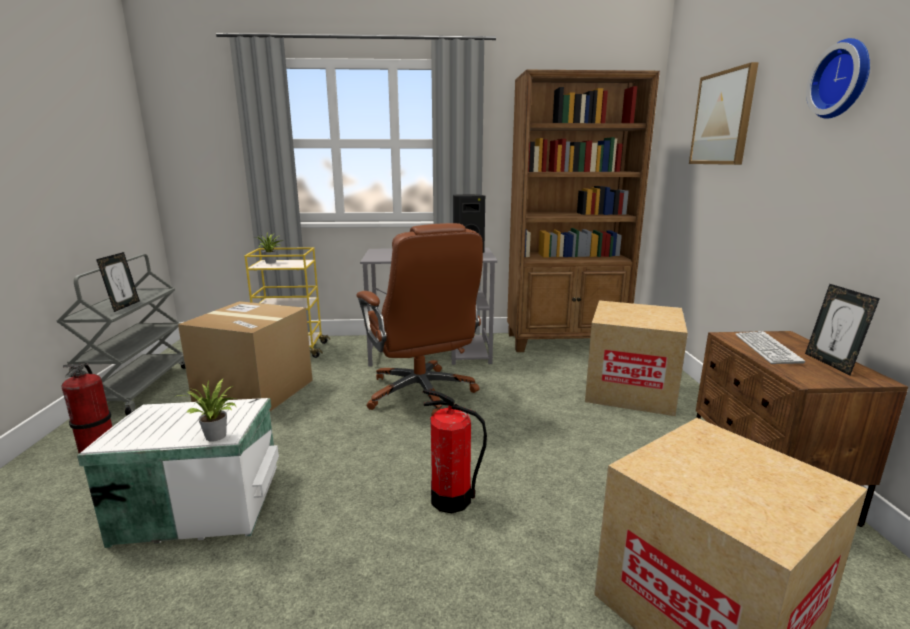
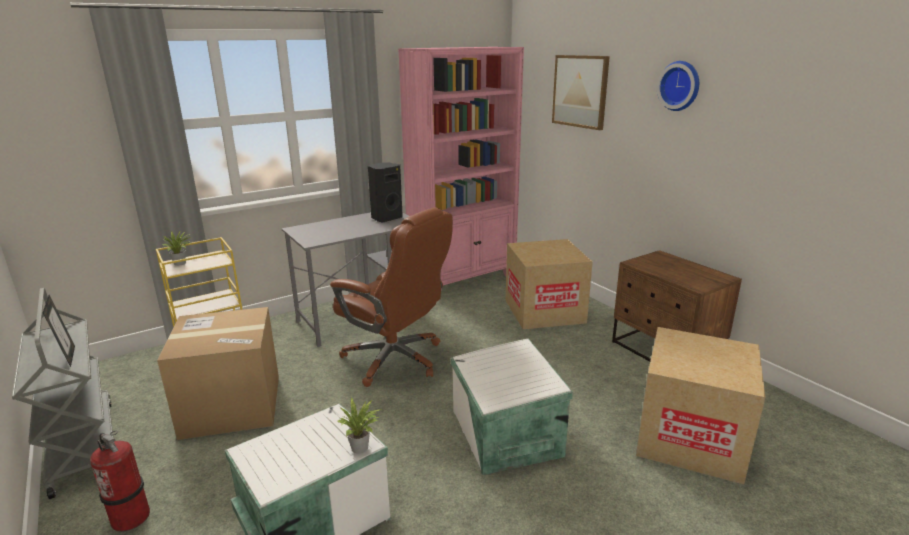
camera: 30 degrees left, 5 degrees up
fire extinguisher [423,390,487,513] -> white storage box [451,338,573,475]
brown bookcase [507,70,660,352] -> pink bookcase [398,47,524,290]
keyboard [735,331,805,364] -> none
picture frame [805,284,880,376] -> none

